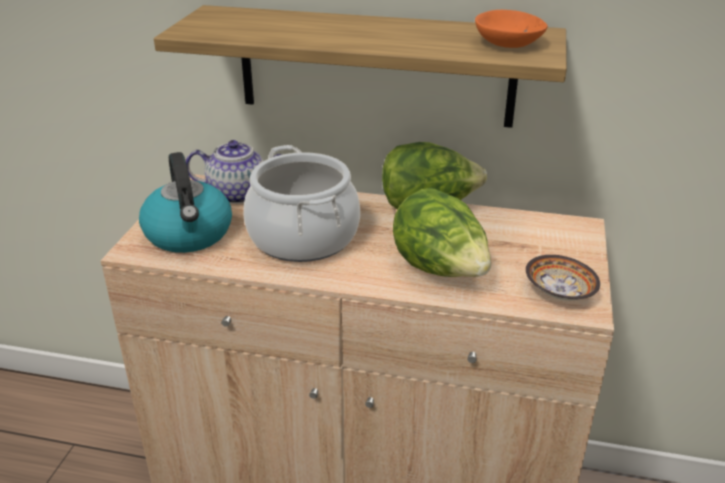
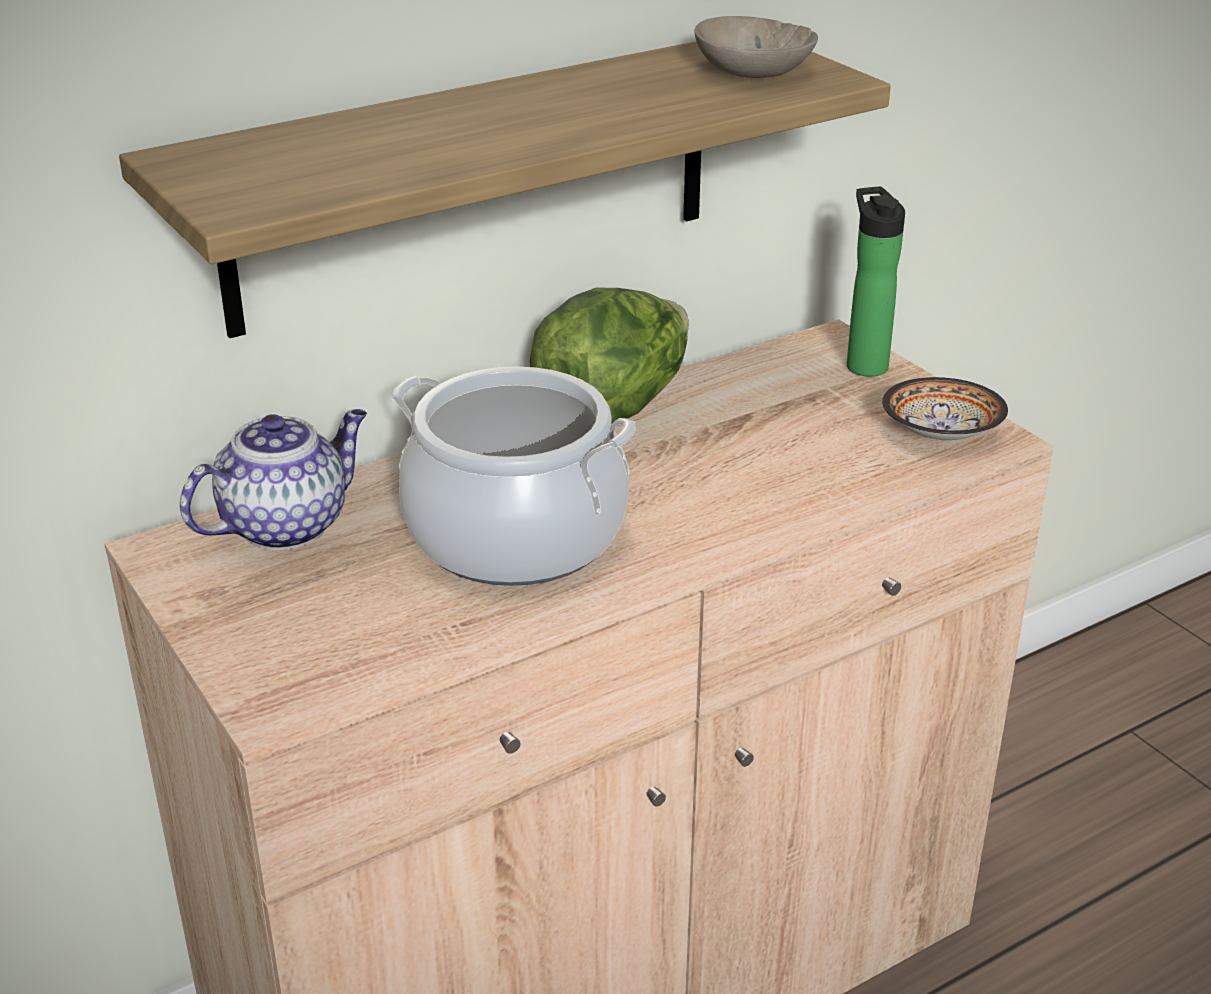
camera: 45 degrees left, 0 degrees up
kettle [139,152,232,253] -> none
lettuce [393,188,491,277] -> none
orange bowl [475,10,548,48] -> beige bowl [694,16,818,78]
none -> bottle [847,187,905,377]

